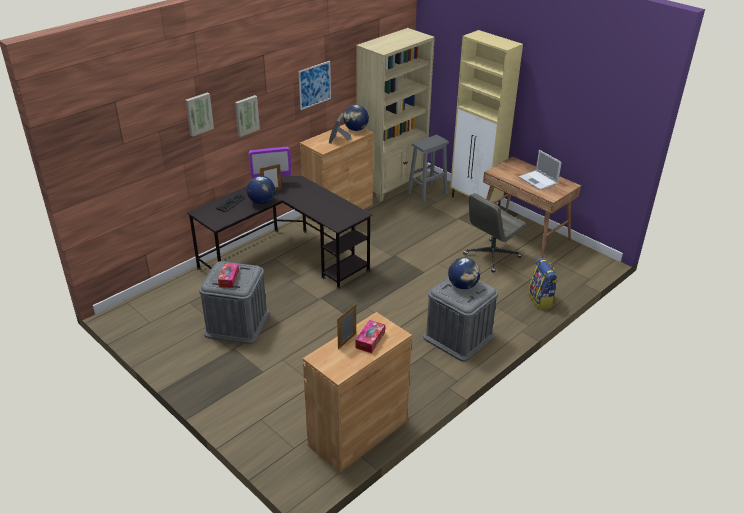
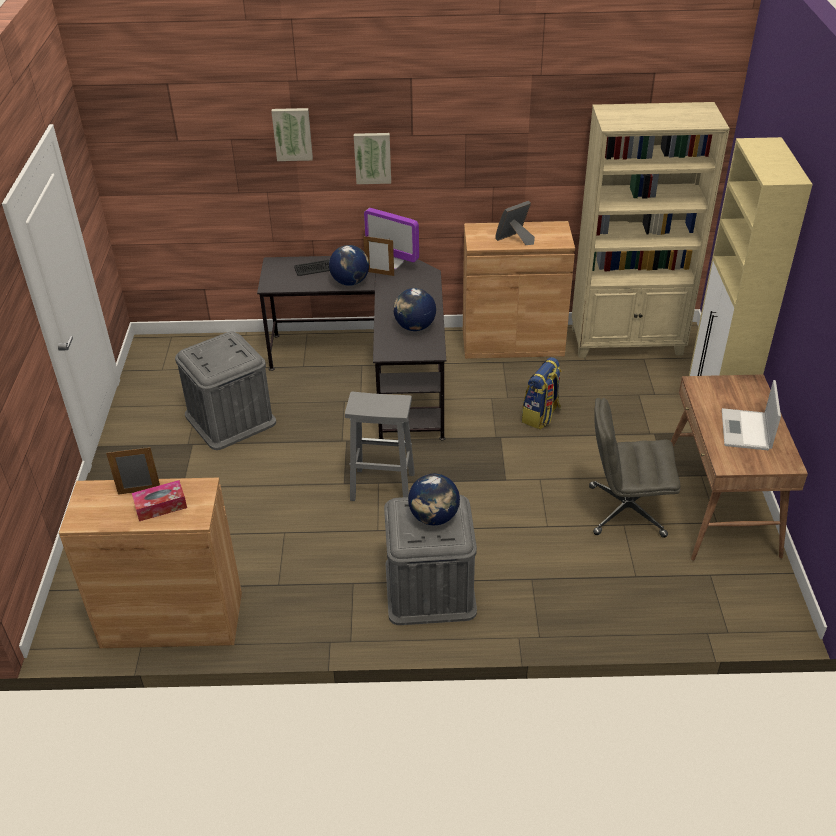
camera: 45 degrees right, 5 degrees up
tissue box [218,263,239,288] -> none
picture [299,61,331,110] -> none
globe [343,105,369,131] -> globe moved to [393,288,436,331]
grey stool [407,135,449,204] -> grey stool moved to [345,392,415,501]
backpack [528,258,557,309] -> backpack moved to [522,357,562,430]

